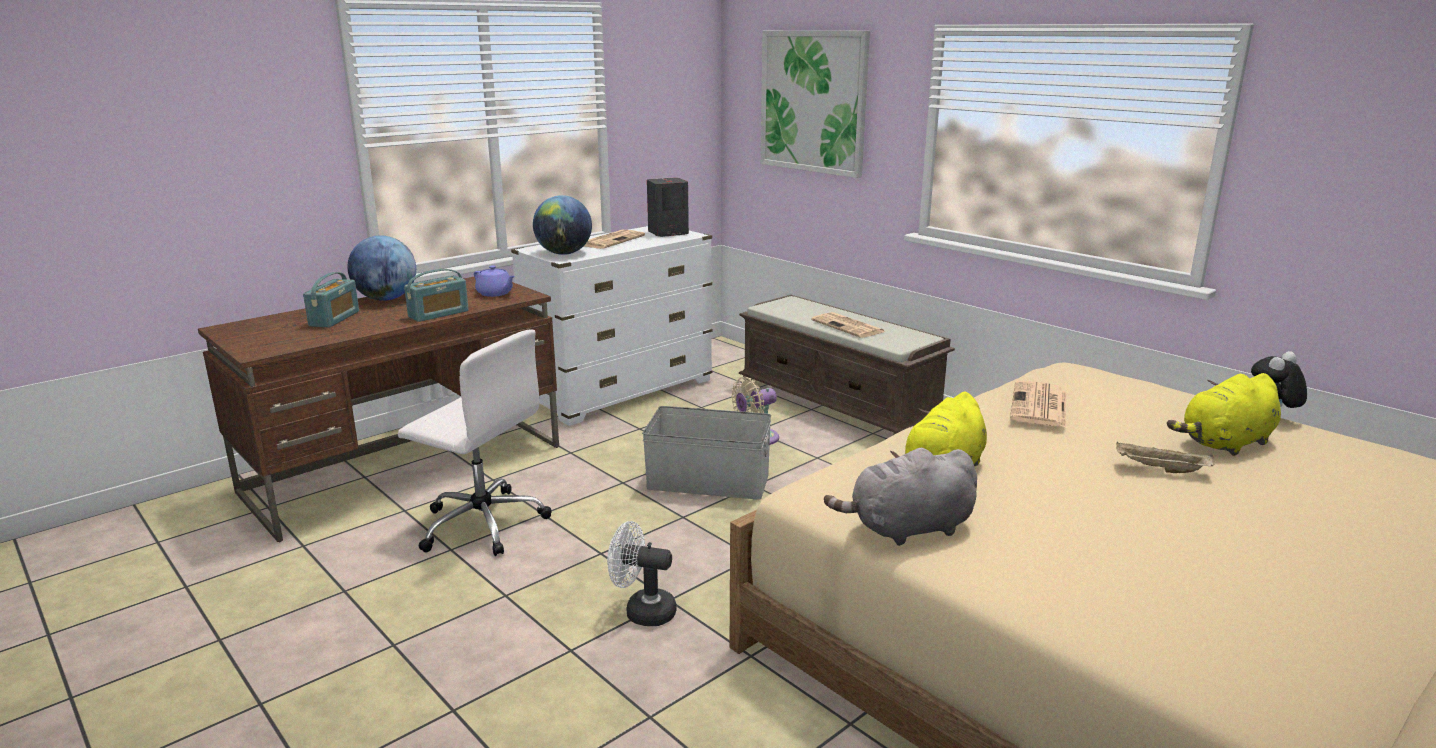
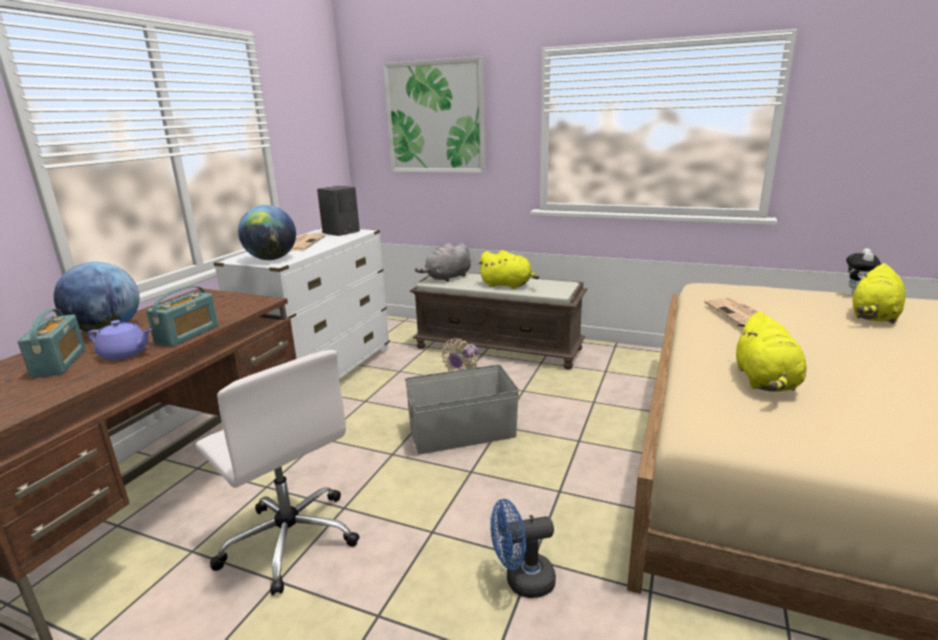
camera: 25 degrees left, 0 degrees up
white office chair [398,330,552,556] -> white office chair turned 45 degrees clockwise [196,350,360,596]
purple teapot [474,265,515,297] -> purple teapot moved to [88,320,152,360]
white fan [607,521,677,626] -> blue fan [490,499,556,598]
newspaper [811,312,885,338] -> yellow plush toy [478,250,539,289]
grey plush toy [824,447,977,546] -> grey plush toy moved to [415,243,471,282]
beige tray [1116,442,1215,473] -> none

